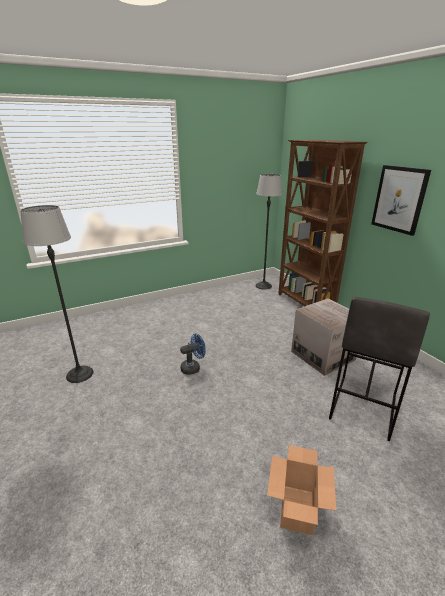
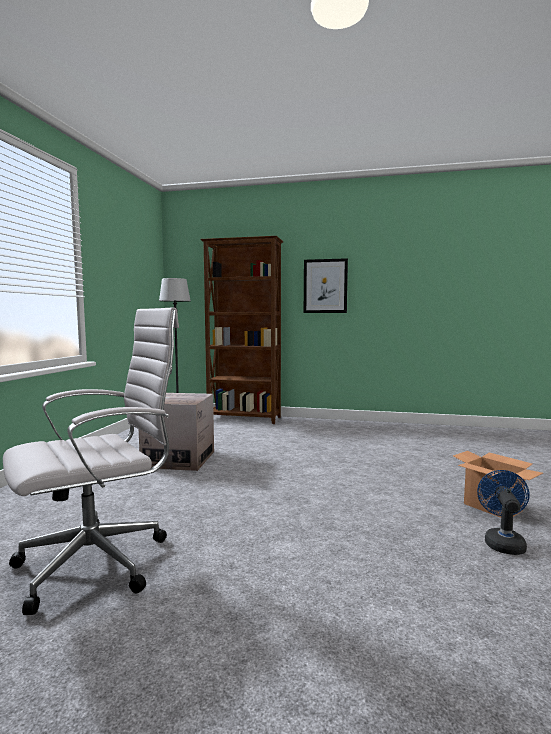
camera: 50 degrees left, 20 degrees down
floor lamp [20,205,94,383] -> white office chair [3,307,179,615]
blue fan [180,334,206,375] -> blue fan moved to [477,470,530,555]
cardboard box [291,298,356,376] -> cardboard box moved to [139,393,214,471]
grey stool [329,297,430,441] -> none

